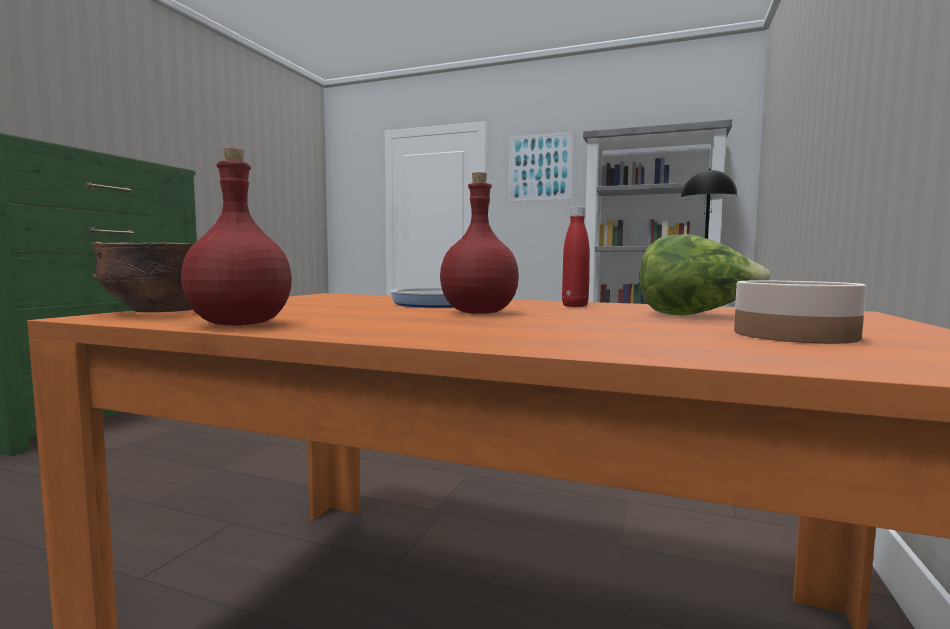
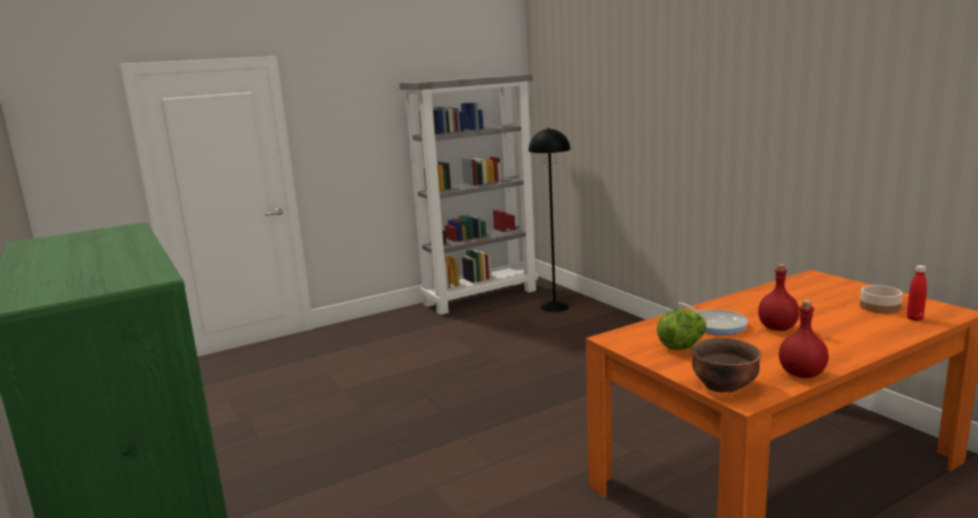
camera: 50 degrees left, 10 degrees up
picture [508,132,573,202] -> none
red bottle [562,207,590,307] -> red bottle moved to [907,265,927,321]
lettuce [639,234,770,316] -> lettuce moved to [657,309,707,350]

